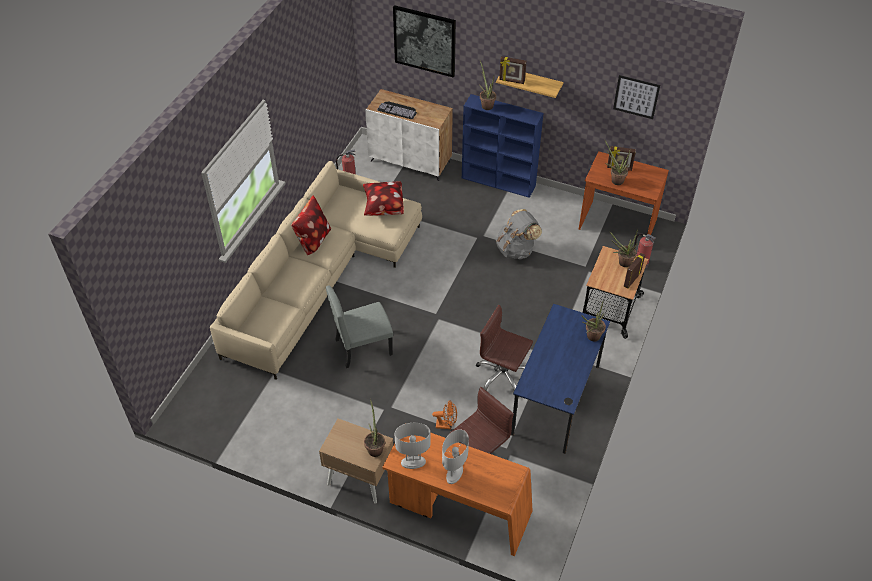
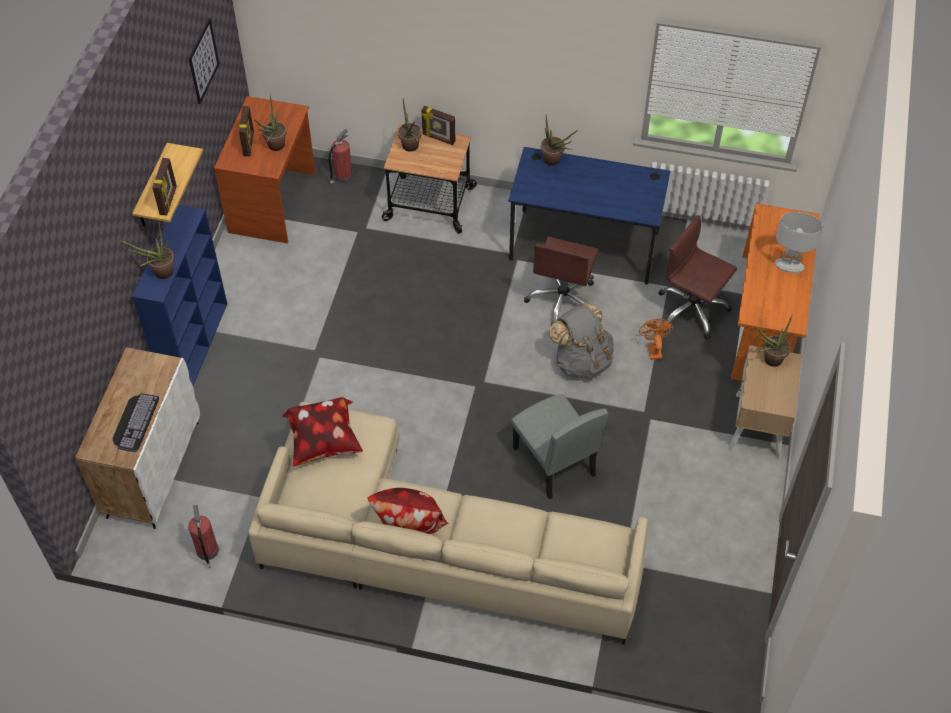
camera: 100 degrees left, 5 degrees up
picture [393,5,456,78] -> none
white table lamp [395,423,430,469] -> none
grey backpack [496,209,542,260] -> grey backpack moved to [549,303,614,379]

